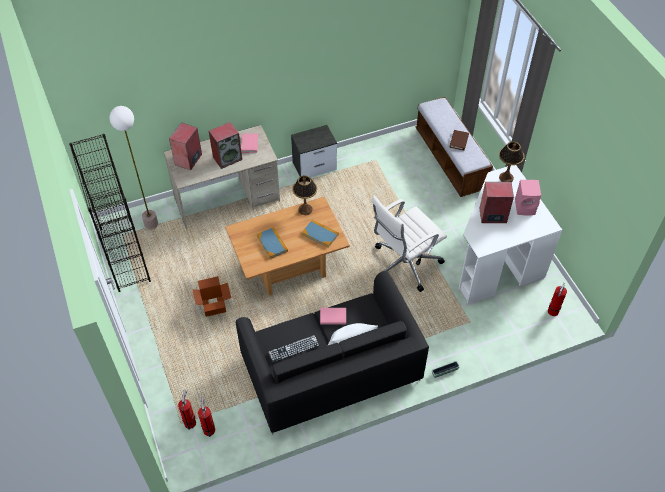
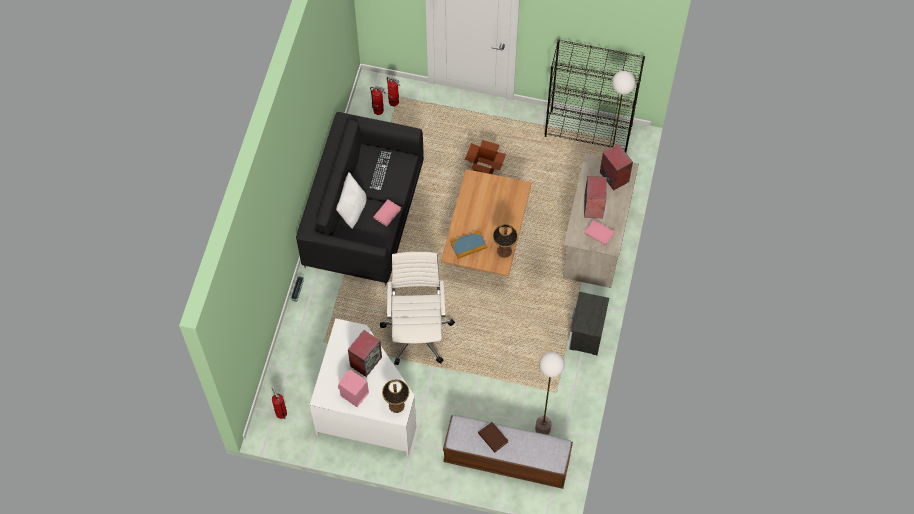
camera: 125 degrees right, 10 degrees up
book [257,227,288,259] -> none
none -> floor lamp [535,352,565,435]

